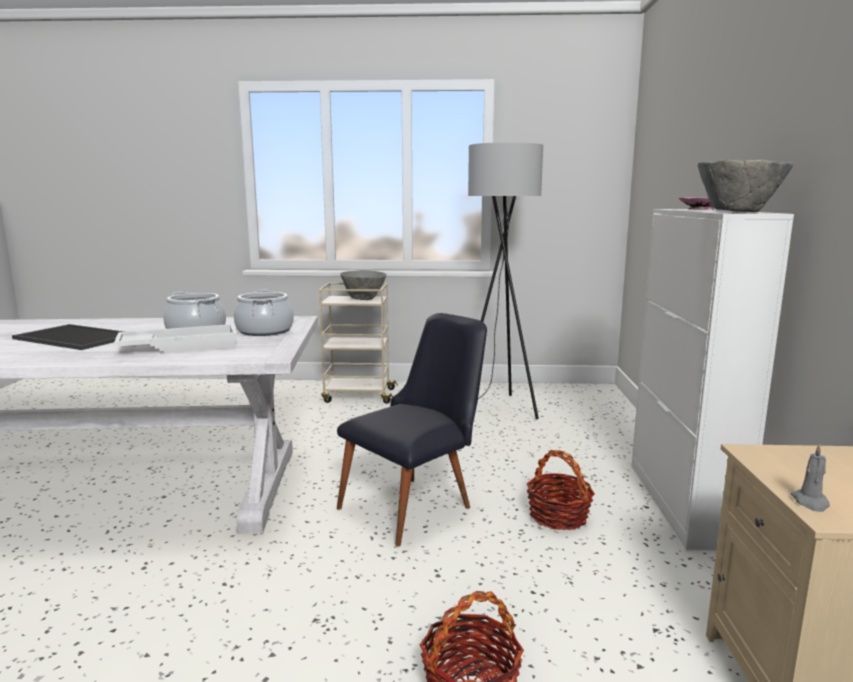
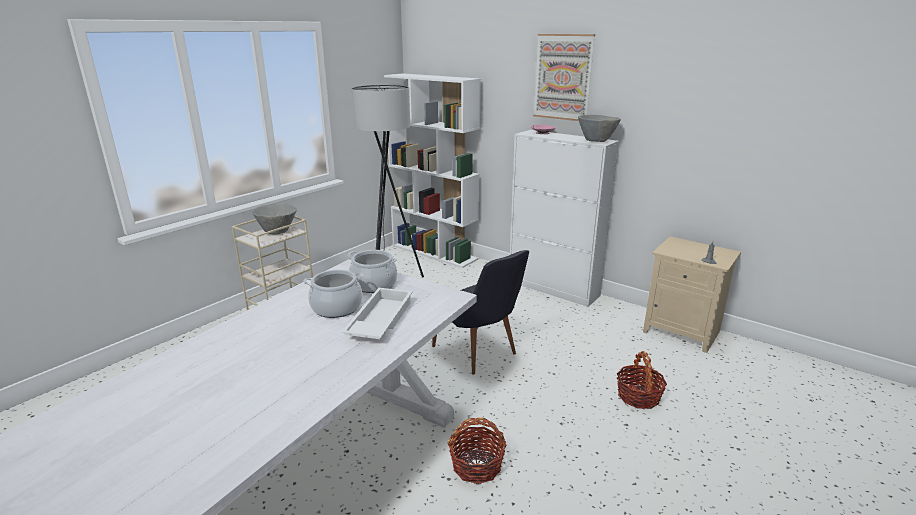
camera: 55 degrees left, 10 degrees up
tray [12,324,124,350] -> none
black chair [337,313,487,546] -> black chair turned 150 degrees clockwise [432,250,529,375]
basket [526,450,595,530] -> basket moved to [447,418,507,484]
none -> white bookcase [384,73,481,268]
none -> picture [533,34,595,121]

